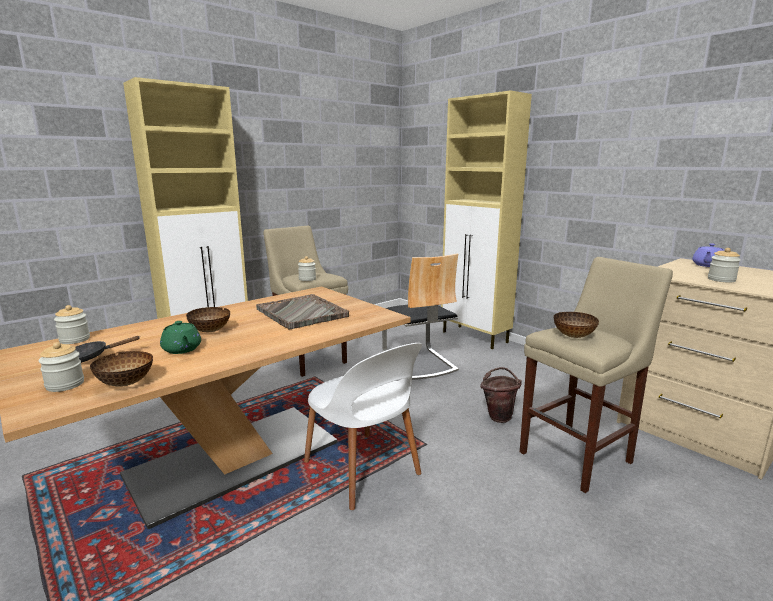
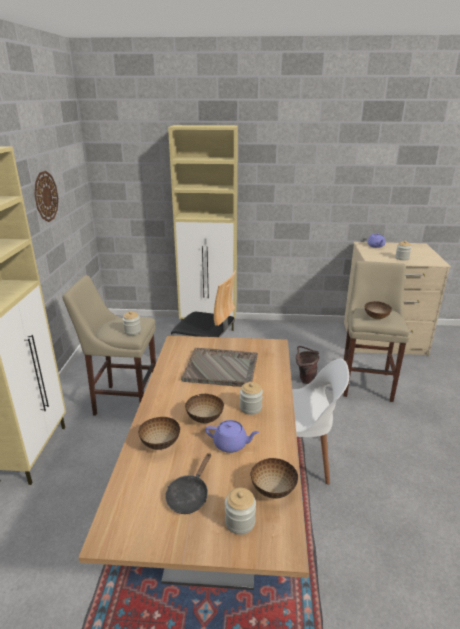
camera: 45 degrees left, 10 degrees up
jar [54,305,90,344] -> jar moved to [240,382,263,415]
green teapot [160,321,201,354] -> purple teapot [205,420,259,453]
none -> wall clock [35,171,58,222]
none -> bowl [138,417,180,450]

